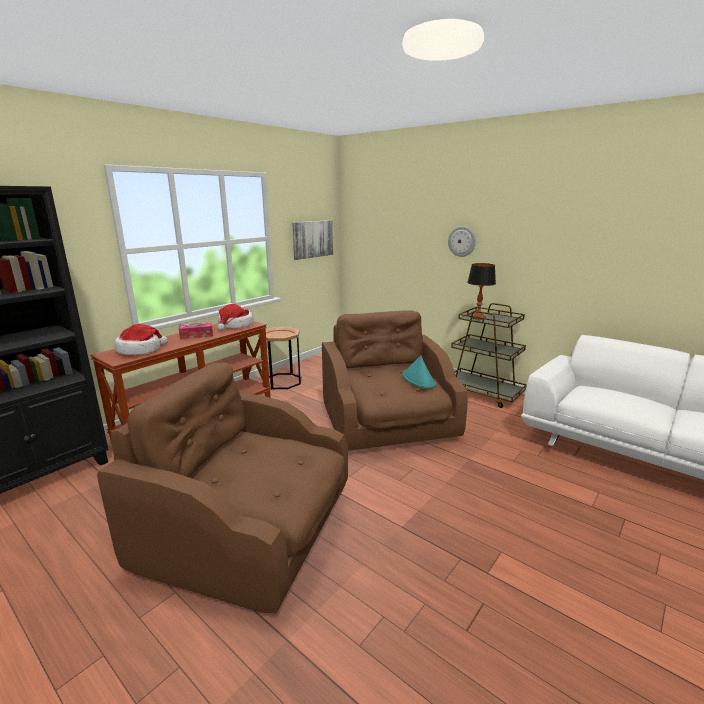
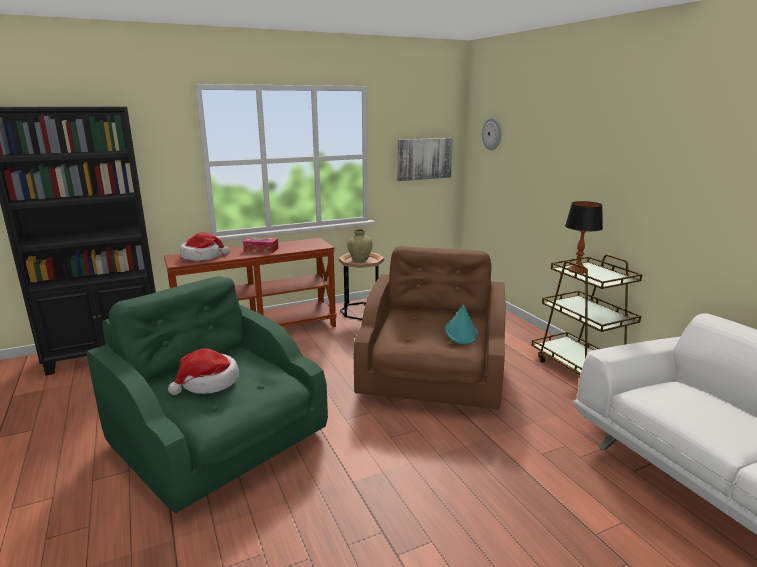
camera: 25 degrees right, 0 degrees up
brown armchair [97,362,348,613] -> green armchair [86,276,328,513]
hat [217,304,254,331] -> hat moved to [168,349,239,395]
wall clock [448,226,476,257] -> wall clock moved to [482,118,501,150]
none -> beige vase [347,229,373,262]

